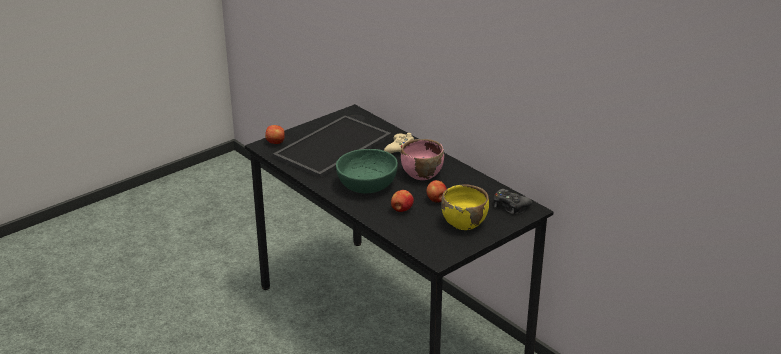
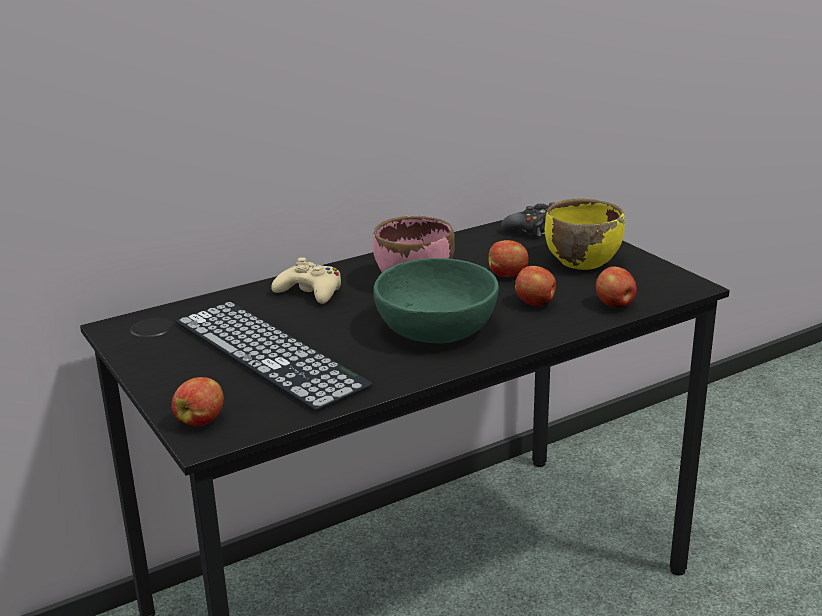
camera: 80 degrees left, 5 degrees down
tray [273,116,391,178] -> keyboard [175,302,373,412]
none -> apple [596,267,637,308]

